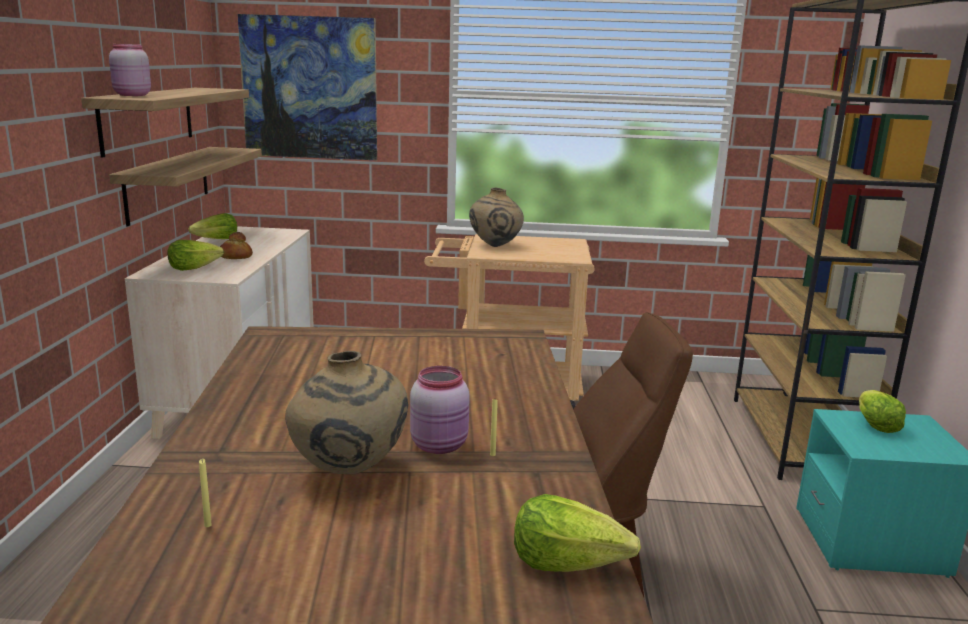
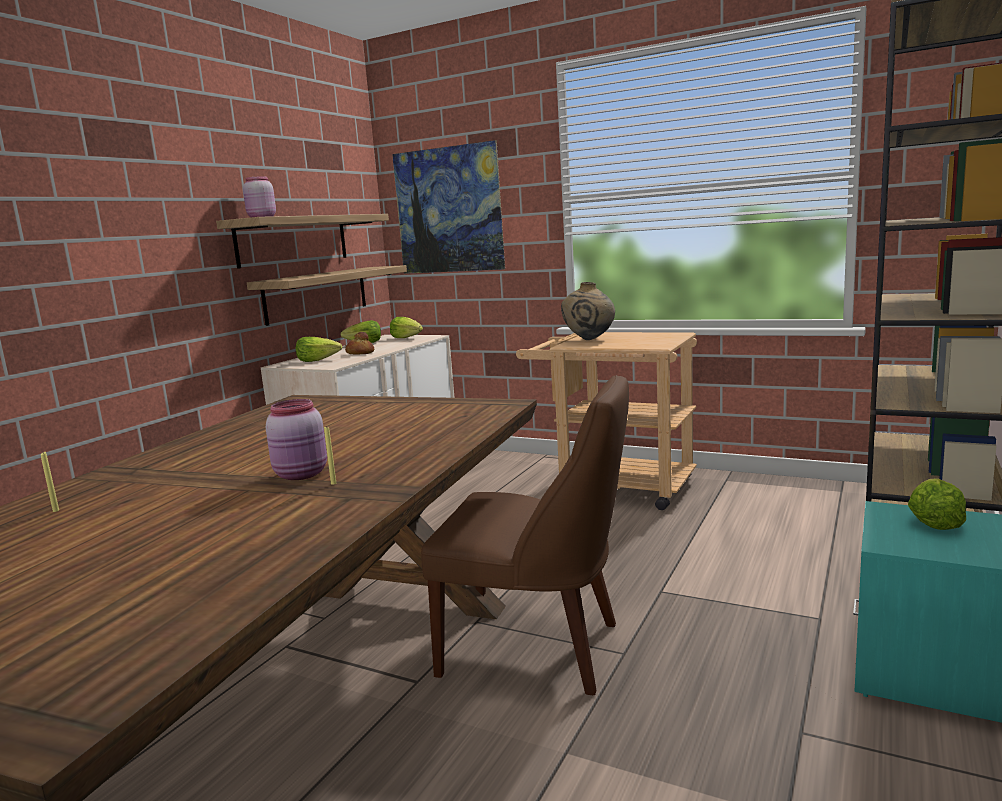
camera: 25 degrees right, 5 degrees down
beige vase [285,351,408,474] -> none
lettuce [514,494,641,572] -> lettuce moved to [390,317,423,338]

